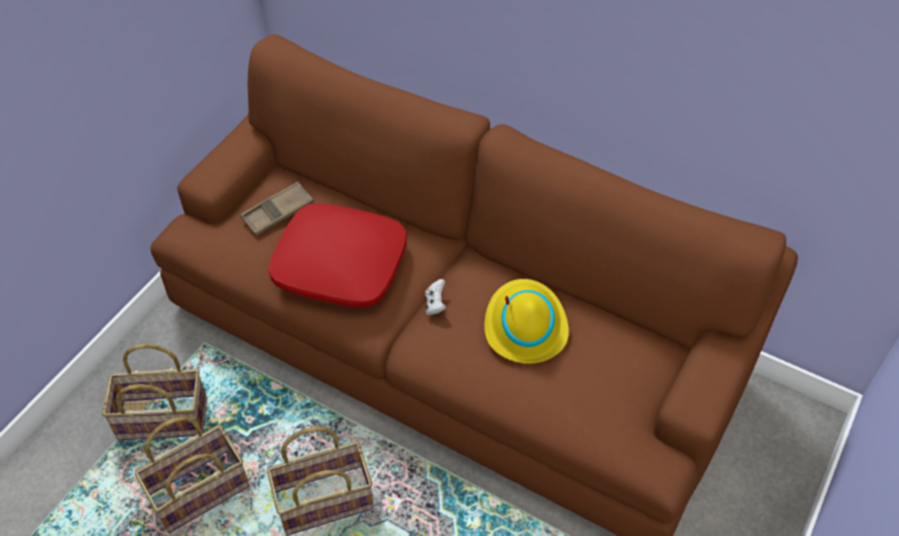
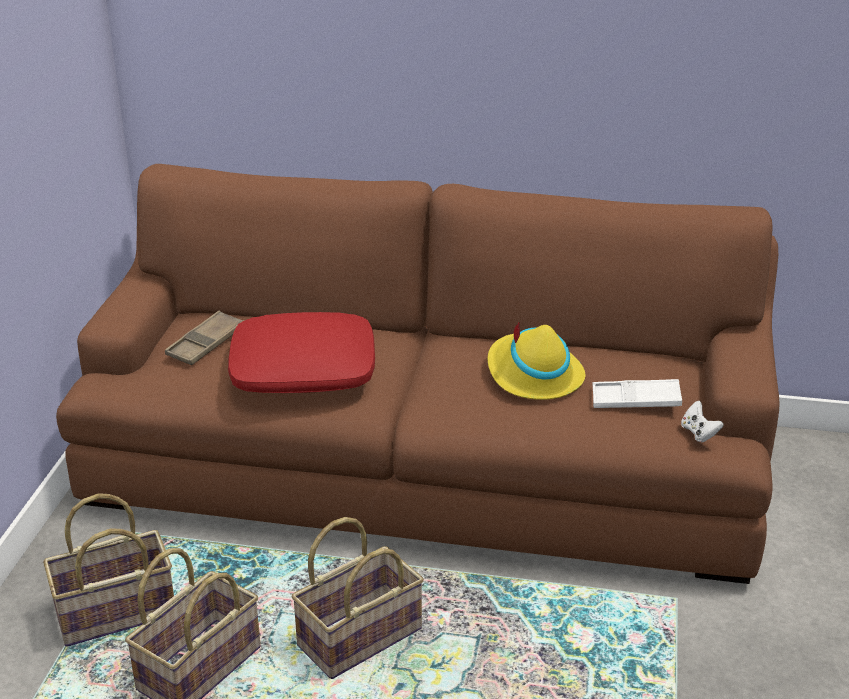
camera: 20 degrees left, 20 degrees down
white game controller [425,279,446,315] -> white game controller moved to [681,401,724,442]
none -> white tray [593,379,682,408]

